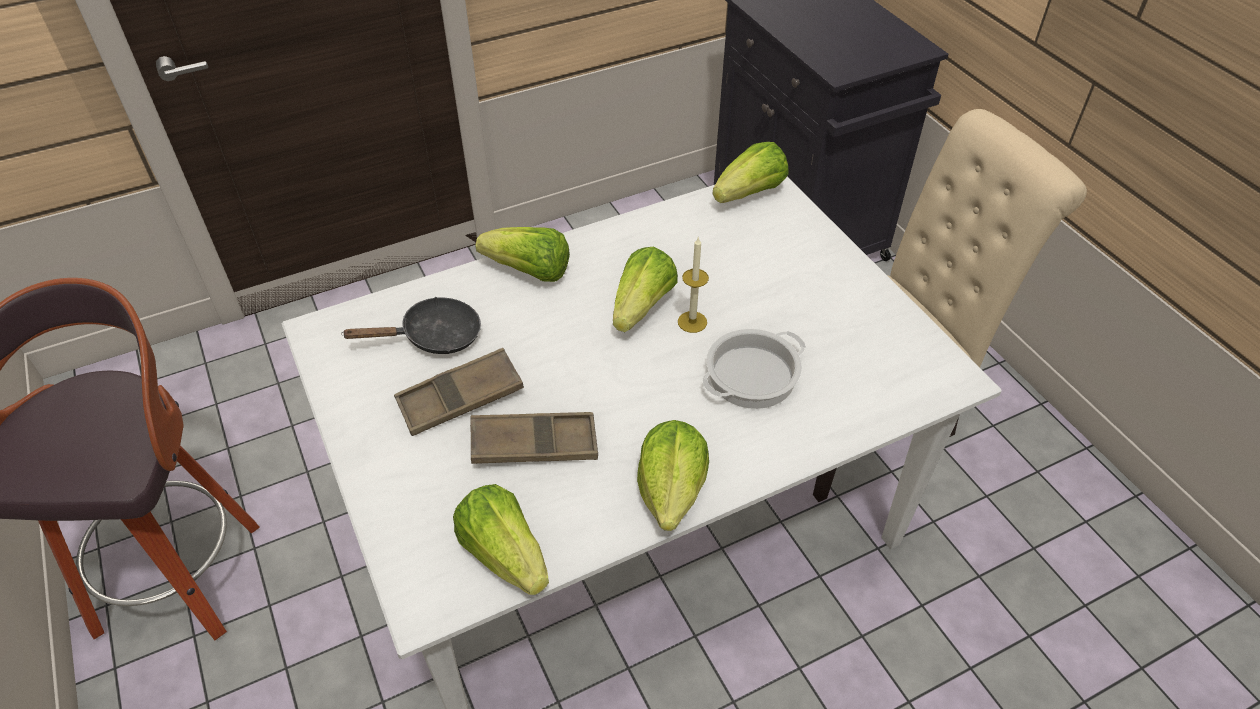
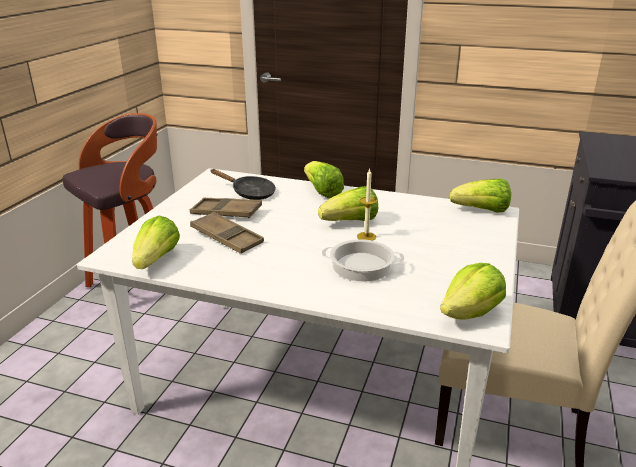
camera: 45 degrees right, 20 degrees down
lettuce [637,420,709,531] -> lettuce moved to [440,263,506,320]

